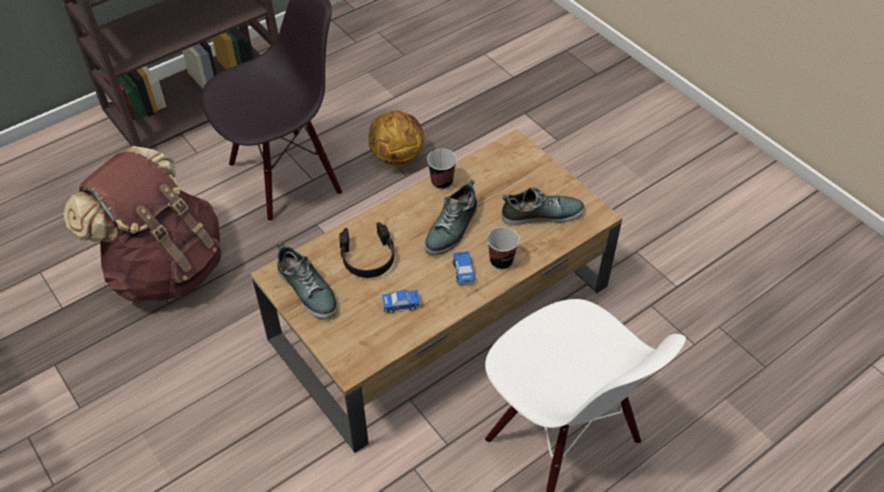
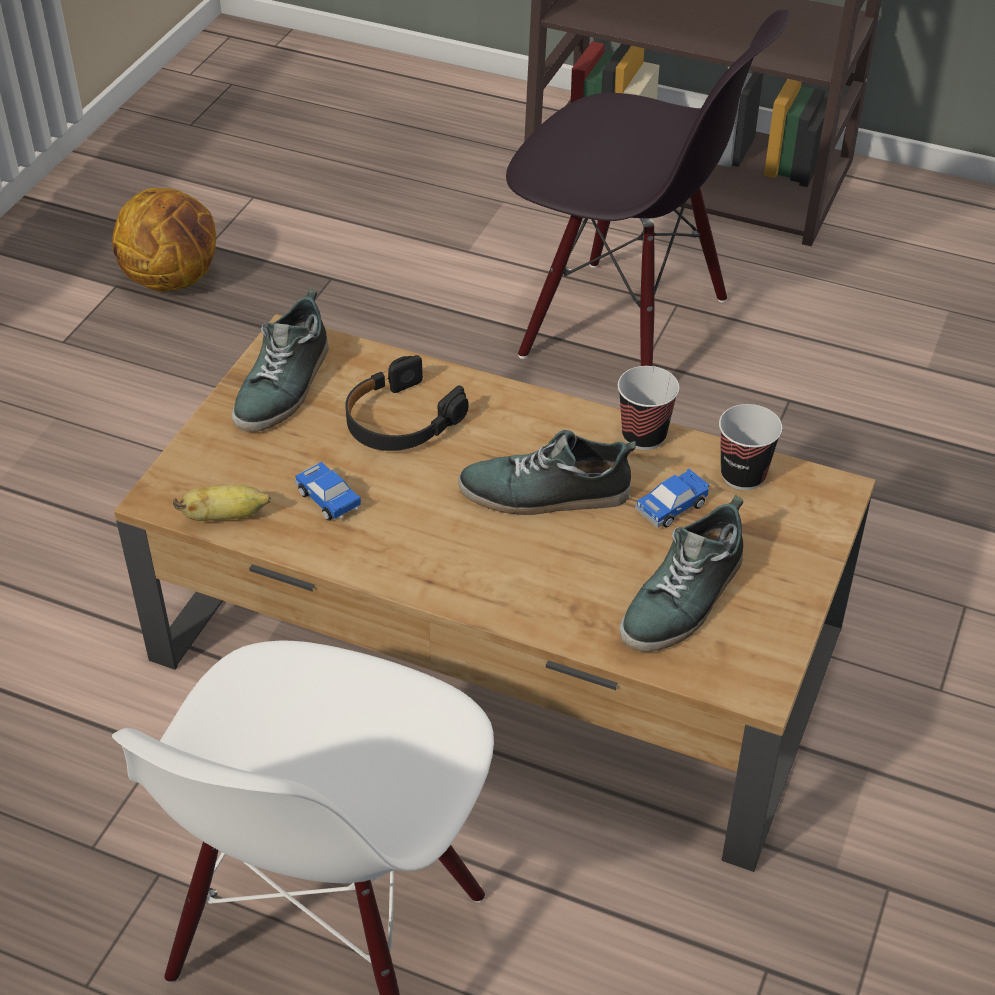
camera: 60 degrees right, 5 degrees down
brown backpack [63,146,221,304] -> none
basketball [368,110,424,167] -> basketball moved to [112,188,216,292]
toy car [453,251,476,285] -> toy car moved to [635,469,710,528]
cup [487,227,519,270] -> cup moved to [719,404,783,490]
shoe [502,187,585,226] -> shoe turned 75 degrees clockwise [620,495,743,652]
none -> banana [173,485,271,521]

